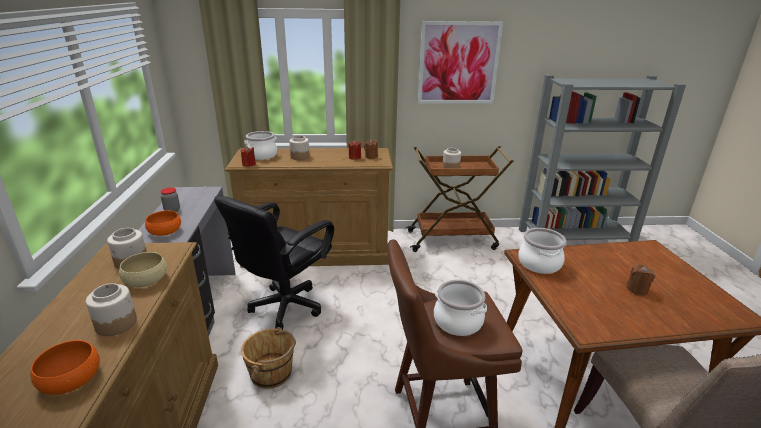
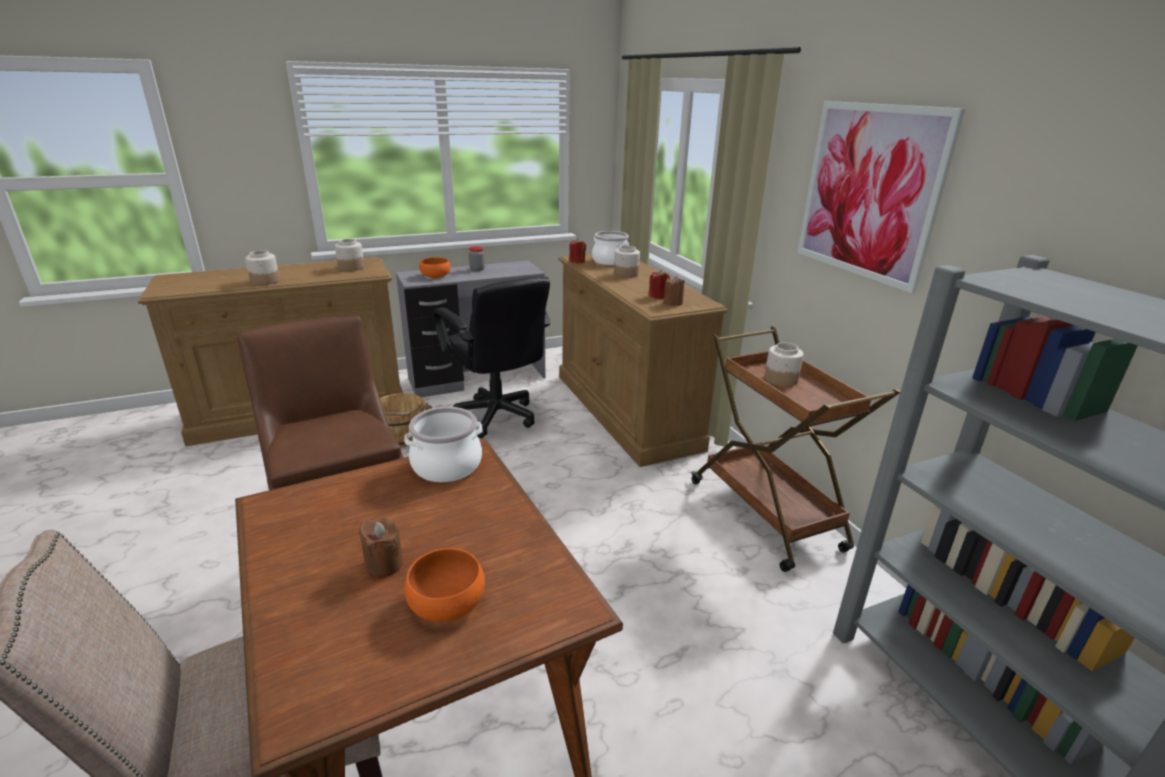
camera: 70 degrees right, 0 degrees up
orange bowl [30,340,100,395] -> orange bowl moved to [404,548,485,622]
beige bowl [119,252,167,287] -> none
black office chair [214,195,334,330] -> black office chair turned 135 degrees counterclockwise [434,277,551,438]
cooking pot [434,280,487,336] -> none

